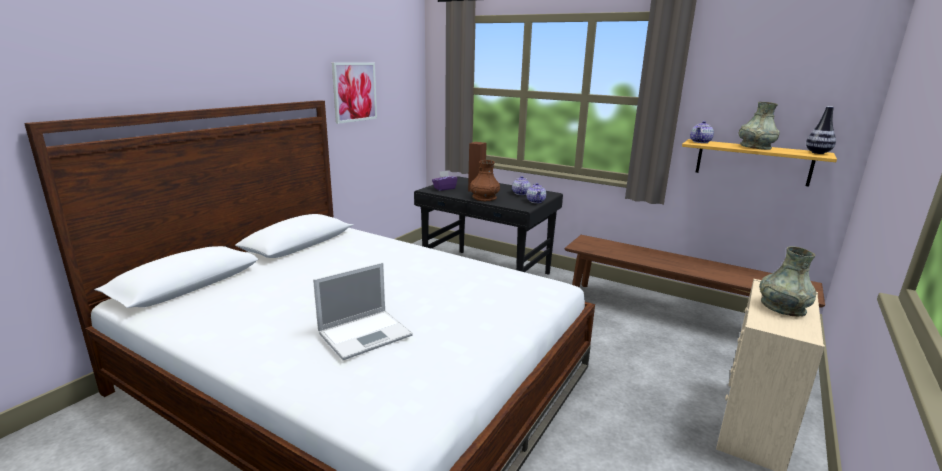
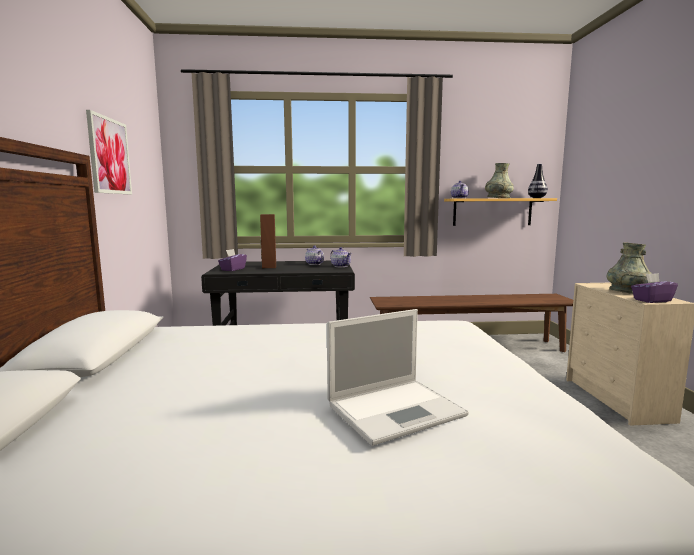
camera: 35 degrees left, 10 degrees down
laptop [313,262,413,360] -> laptop turned 45 degrees clockwise [327,309,469,446]
brown vase [470,160,500,201] -> none
none -> purple tissue box [631,273,678,303]

